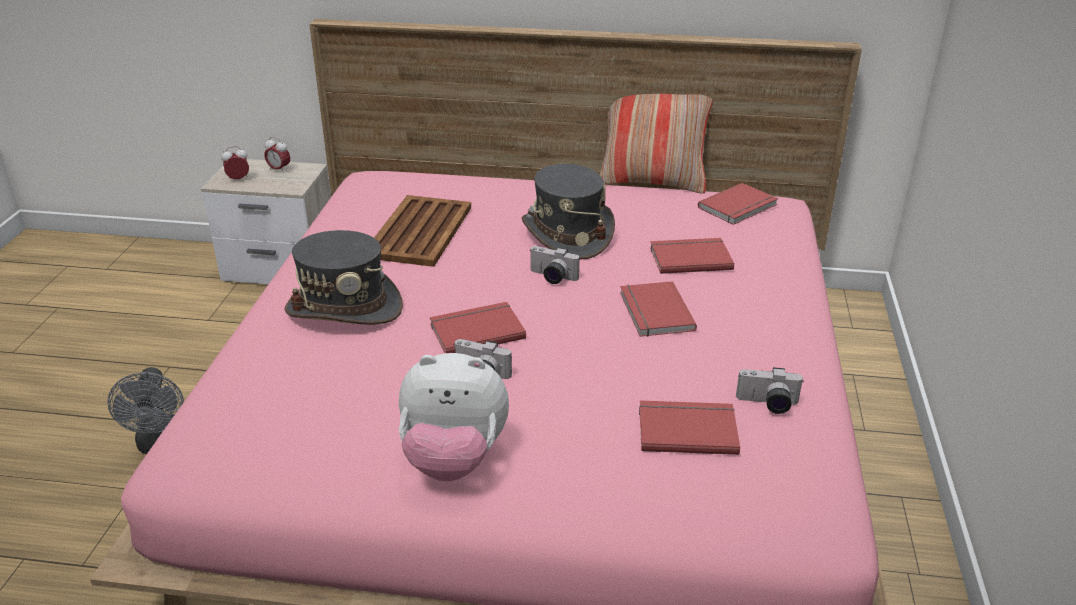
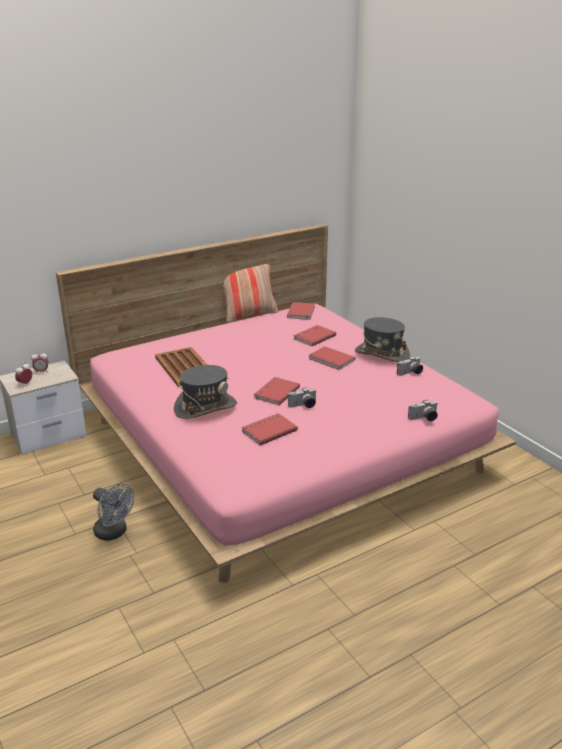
camera: 40 degrees left, 5 degrees down
plush toy [399,353,509,481] -> none
grey hat [522,164,615,260] -> grey hat moved to [355,317,410,362]
camera [529,246,579,284] -> camera moved to [408,400,438,421]
red book [639,401,740,455] -> red book moved to [242,413,298,445]

